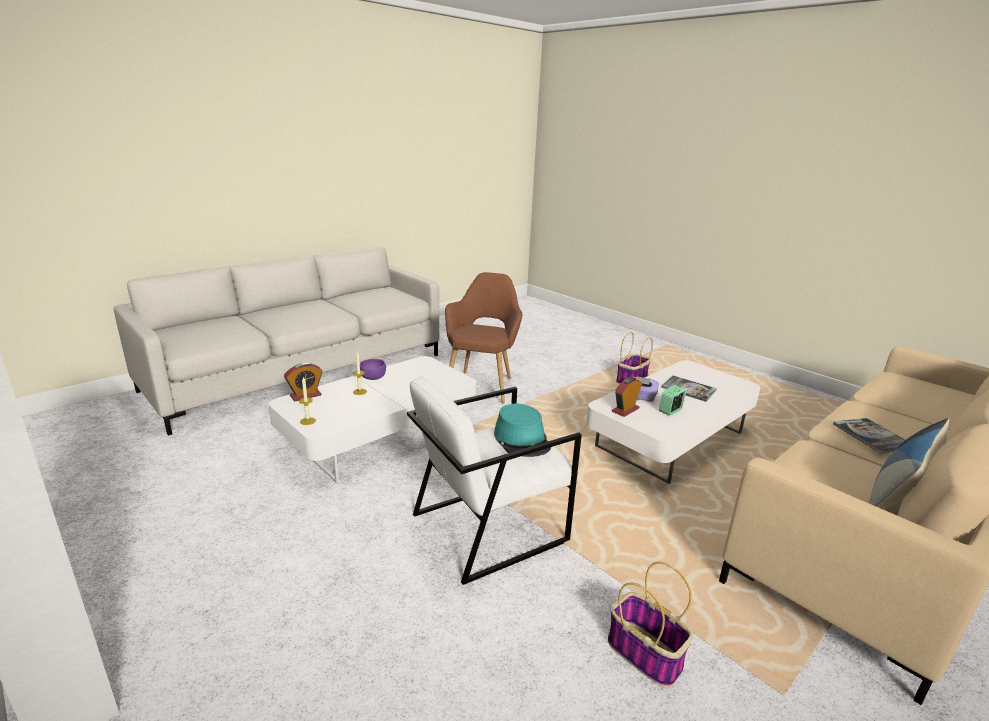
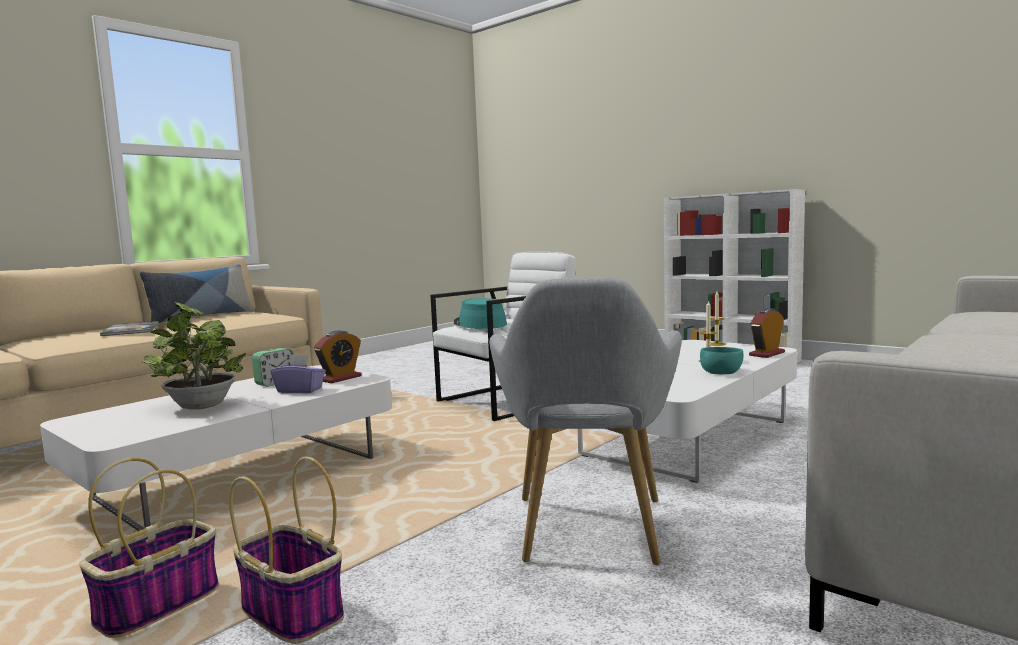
camera: 175 degrees right, 15 degrees down
purple bowl [360,359,386,380] -> turquoise bowl [700,347,743,374]
brown armchair [445,272,523,404] -> grey armchair [489,277,682,565]
basket [608,562,693,688] -> basket moved to [229,457,344,644]
book [661,376,717,402] -> potted plant [142,302,246,410]

